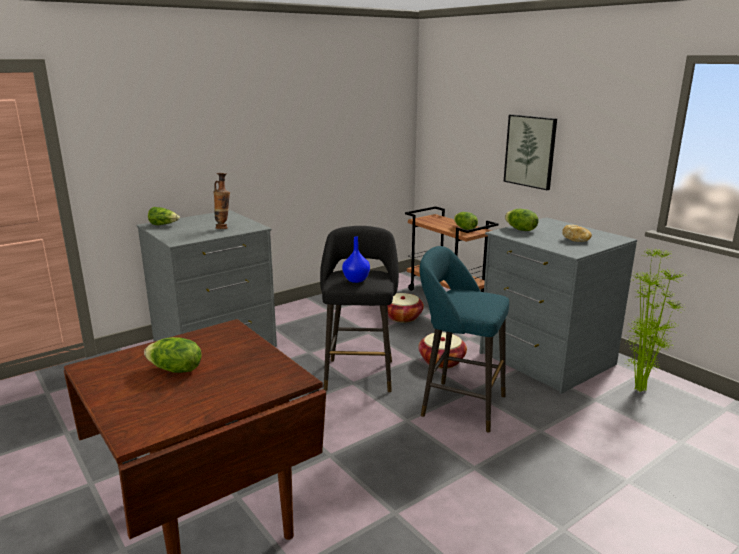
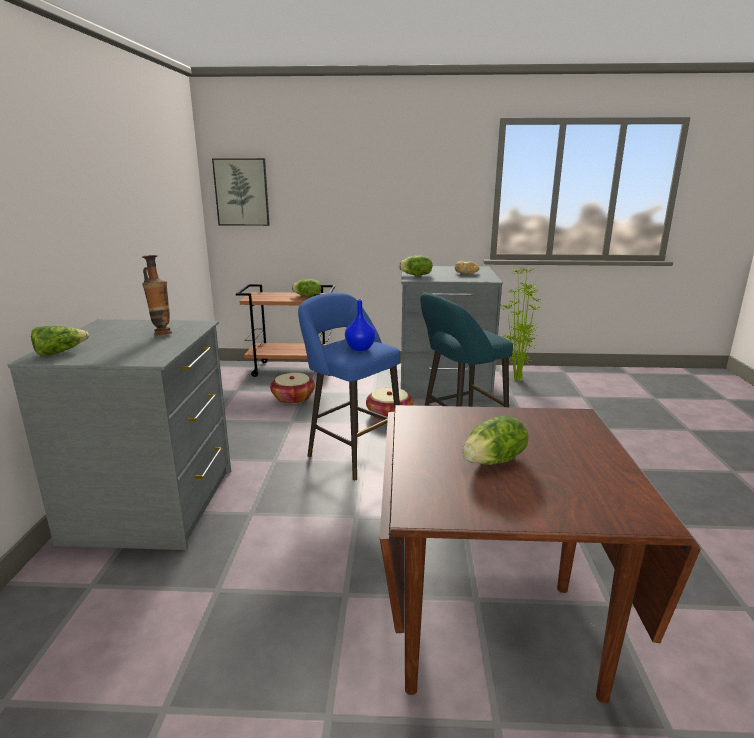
camera: 50 degrees left, 0 degrees up
black stool [320,226,399,392] -> blue stool [298,293,400,480]
picture [504,114,557,190] -> picture moved to [212,158,270,226]

